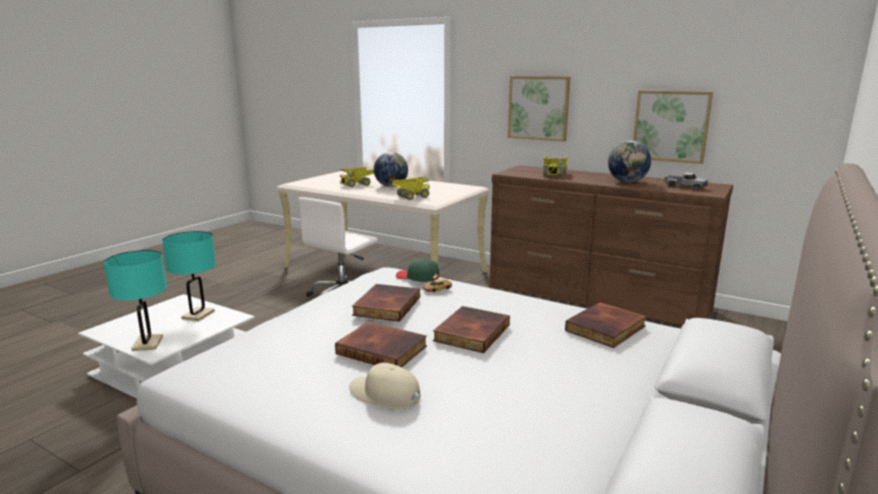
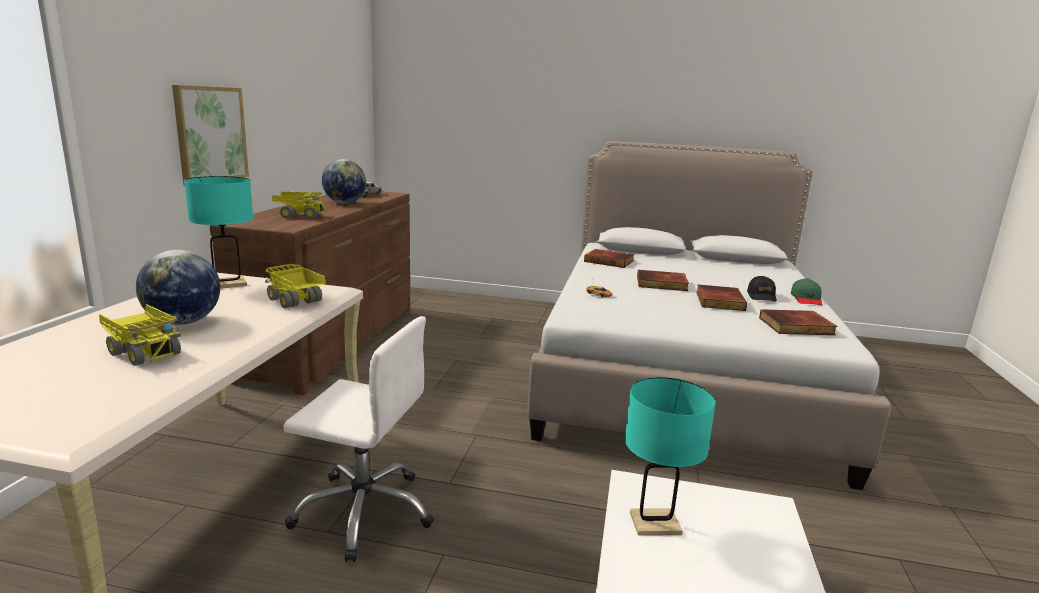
camera: 110 degrees left, 0 degrees up
turquoise table lamp [104,250,167,351] -> turquoise table lamp moved to [184,176,253,289]
beige cap [349,363,421,409] -> black cap [747,276,777,302]
book [352,284,420,322] -> book moved to [759,309,837,335]
green cap [396,258,439,282] -> green cap moved to [791,278,822,306]
picture [633,90,713,164] -> none

